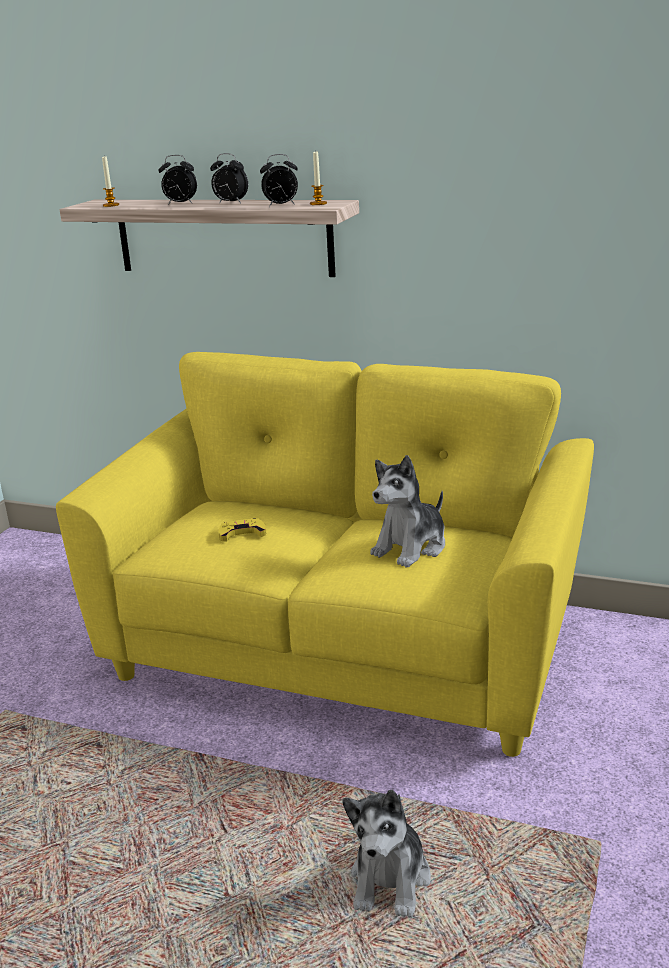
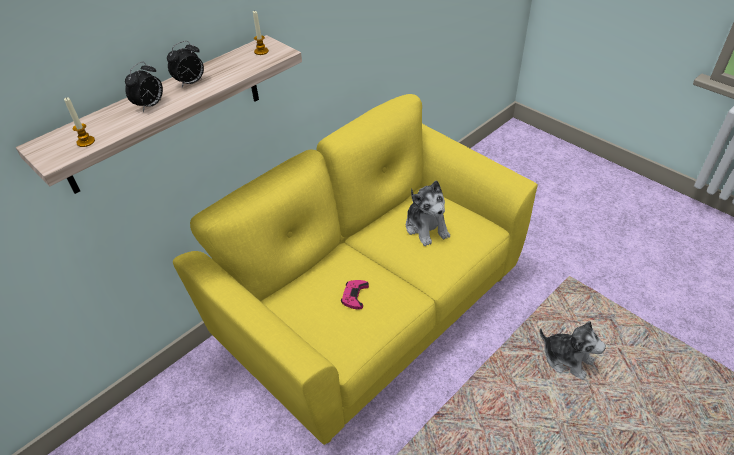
camera: 65 degrees left, 20 degrees up
yellow game controller [218,518,266,542] -> pink game controller [341,280,369,310]
alarm clock [260,154,298,207] -> none

